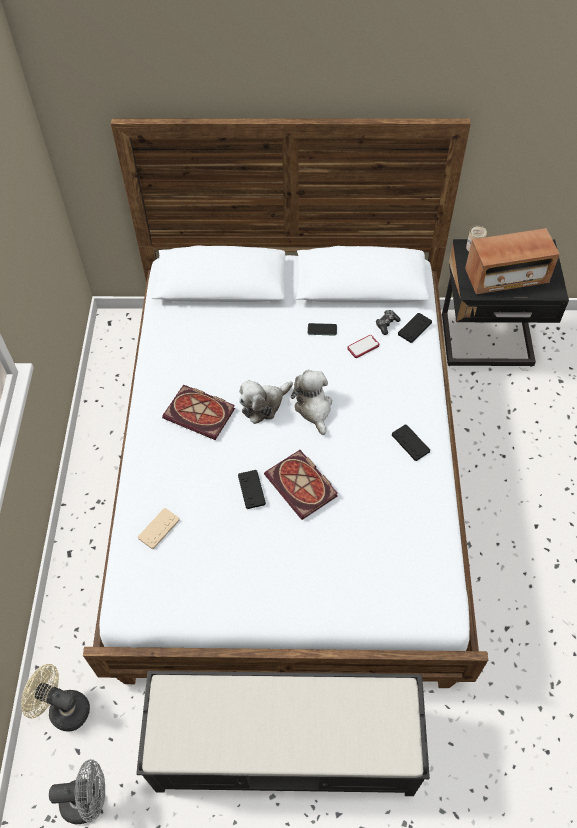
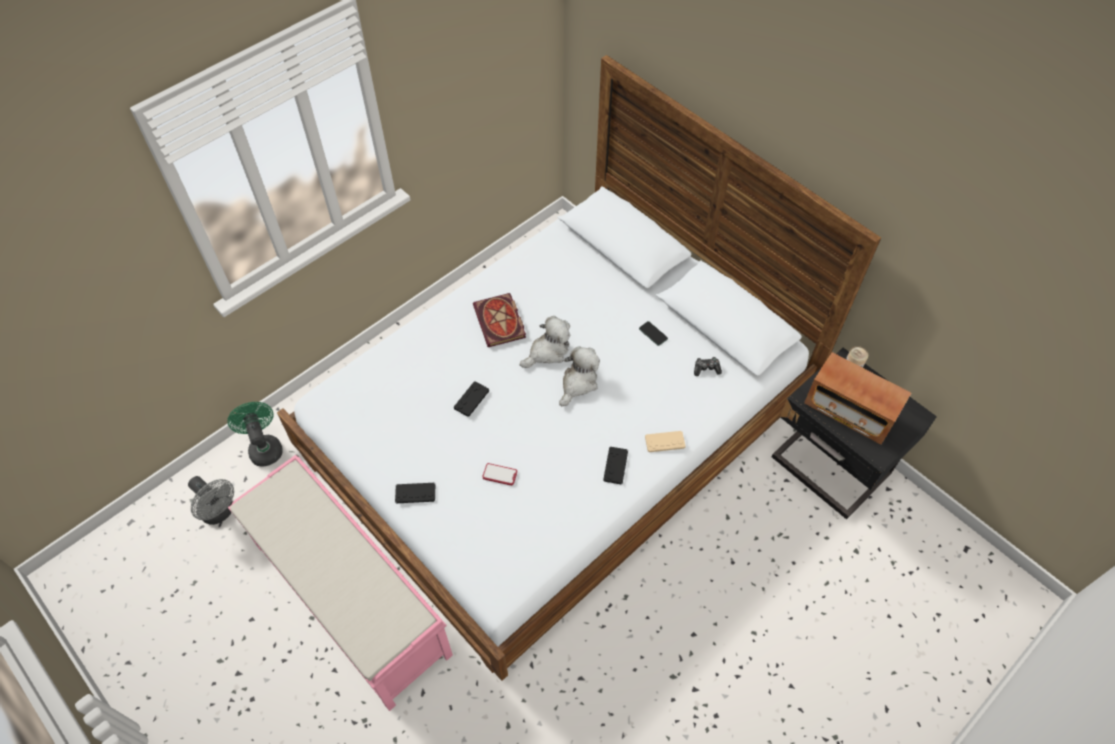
camera: 45 degrees right, 0 degrees up
beige fan [21,664,90,732] -> green fan [228,402,283,467]
black bench [136,671,430,796] -> pink bench [228,455,453,711]
beige game controller [138,508,180,549] -> beige game controller moved to [645,431,686,452]
plush toy [239,380,293,424] -> plush toy turned 135 degrees clockwise [520,316,570,368]
book [264,450,338,520] -> none
phone [347,335,379,358] -> phone moved to [482,463,517,486]
black game controller [398,313,432,343] -> black game controller moved to [395,483,435,503]

